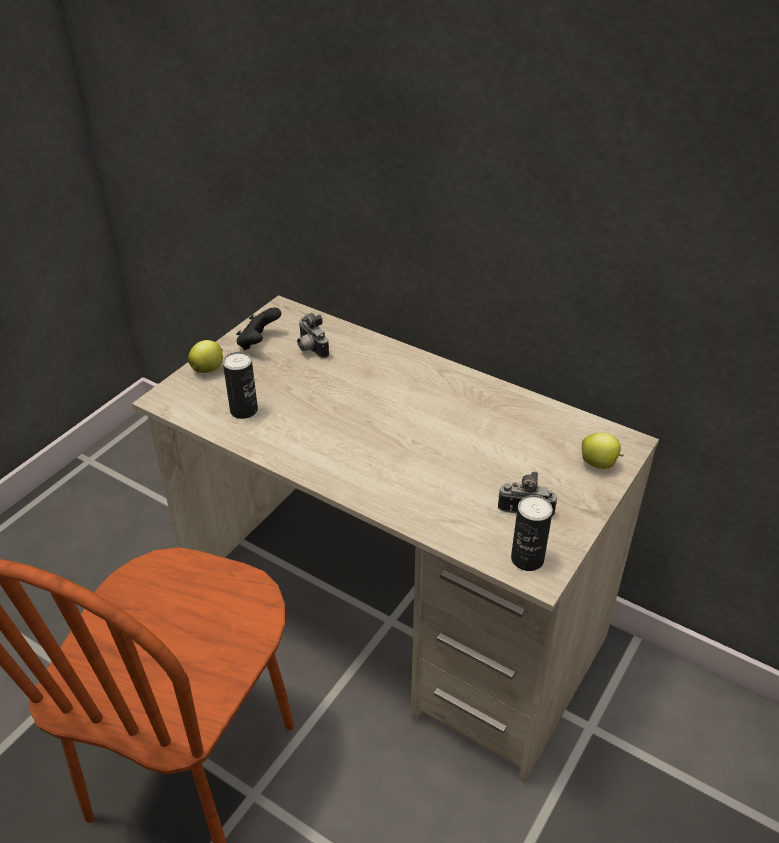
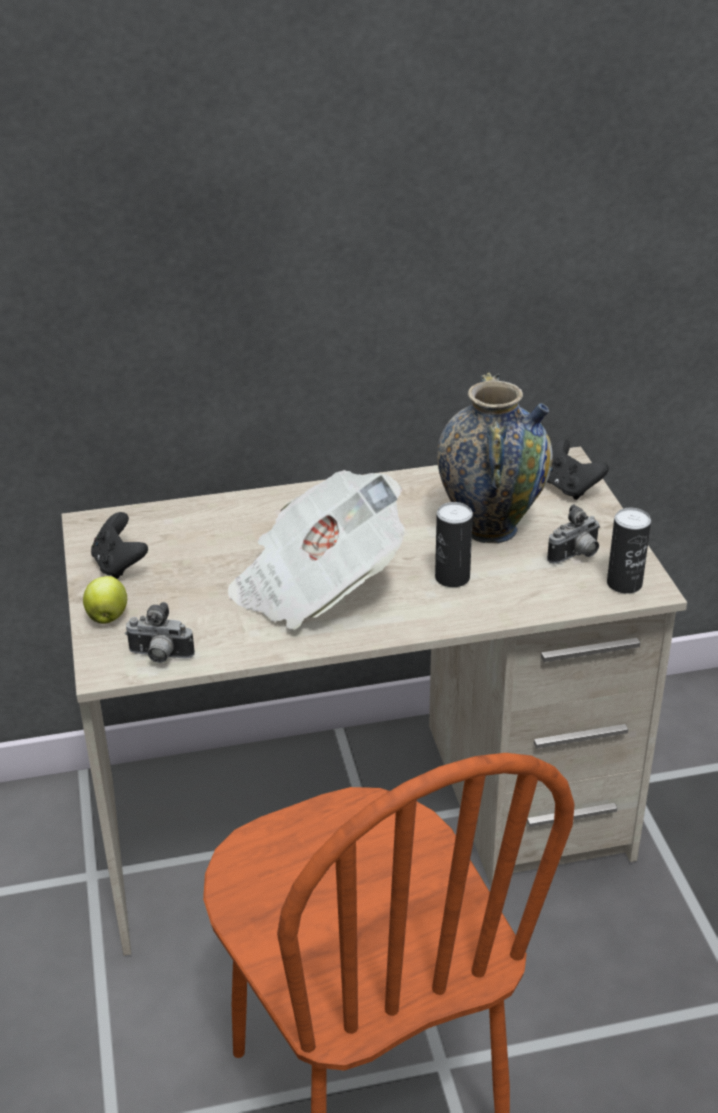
camera: 45 degrees left, 5 degrees down
can [223,352,258,419] -> can moved to [435,502,473,587]
camera [297,313,329,358] -> camera moved to [125,602,195,663]
apple [582,433,624,469] -> black game controller [547,439,609,500]
none -> newspaper [228,470,405,630]
none -> vase [437,372,553,543]

